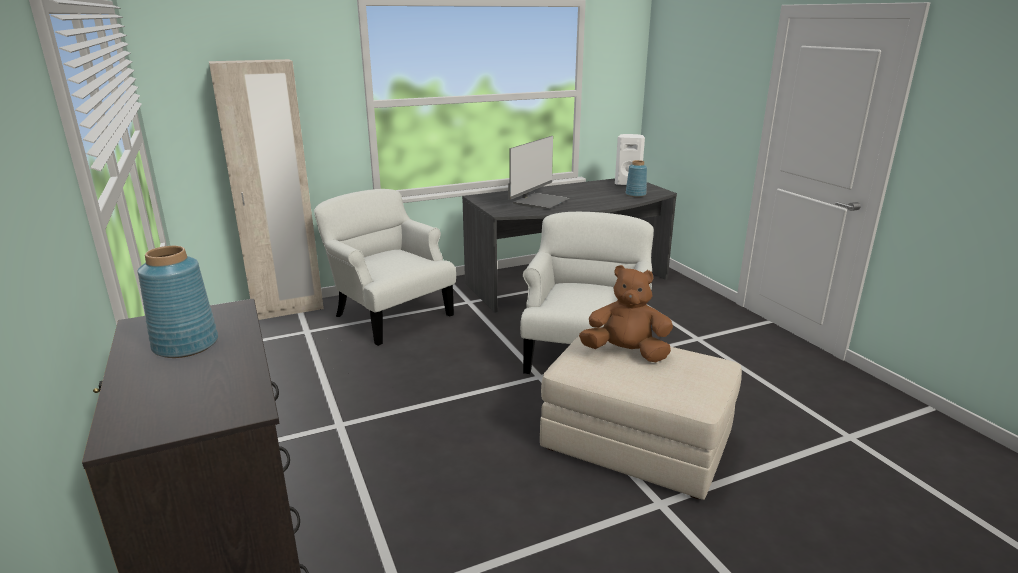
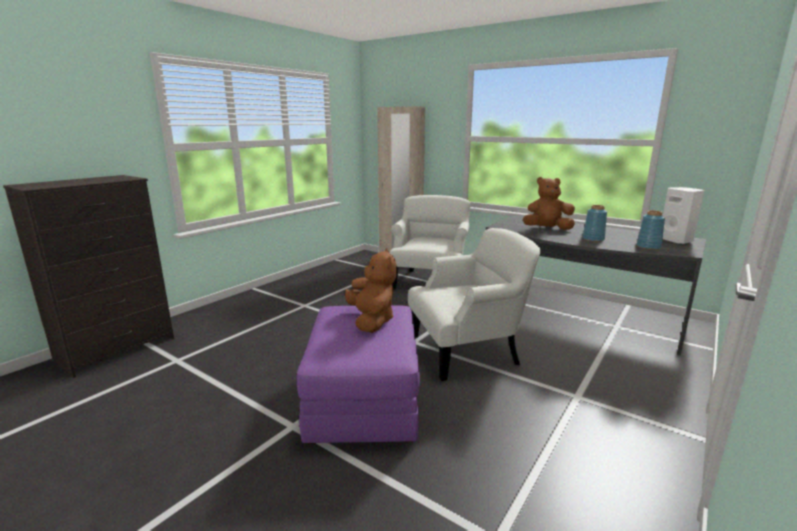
camera: 60 degrees right, 5 degrees down
blue vase [138,246,218,358] -> blue vase moved to [583,205,607,242]
monitor [508,136,569,209] -> brown plush toy [523,177,575,230]
beige ottoman [540,328,742,500] -> purple ottoman [297,305,420,444]

